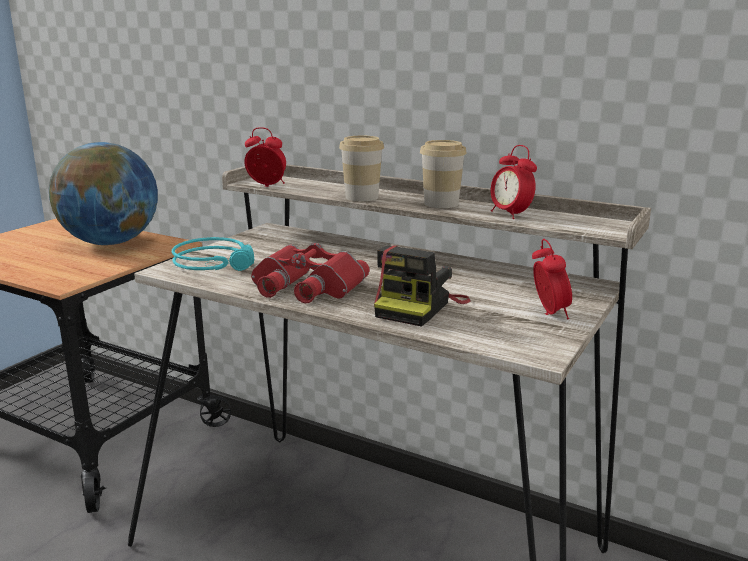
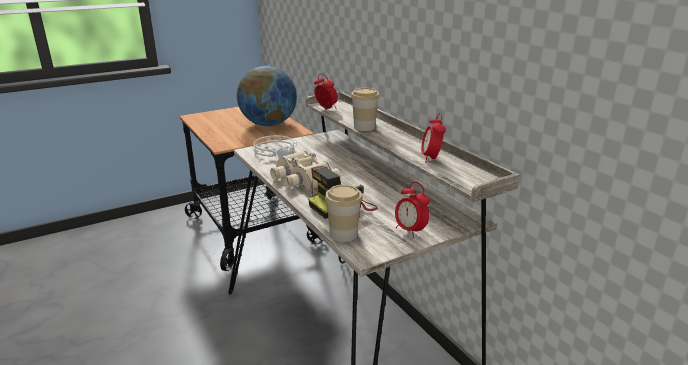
camera: 30 degrees right, 5 degrees up
turquoise headphones [172,237,254,271] -> grey headphones [253,135,297,158]
red binoculars [251,243,370,304] -> beige binoculars [270,150,341,190]
cup [420,140,467,208] -> cup moved to [325,185,363,242]
alarm clock [532,239,572,320] -> alarm clock turned 120 degrees clockwise [395,182,430,238]

